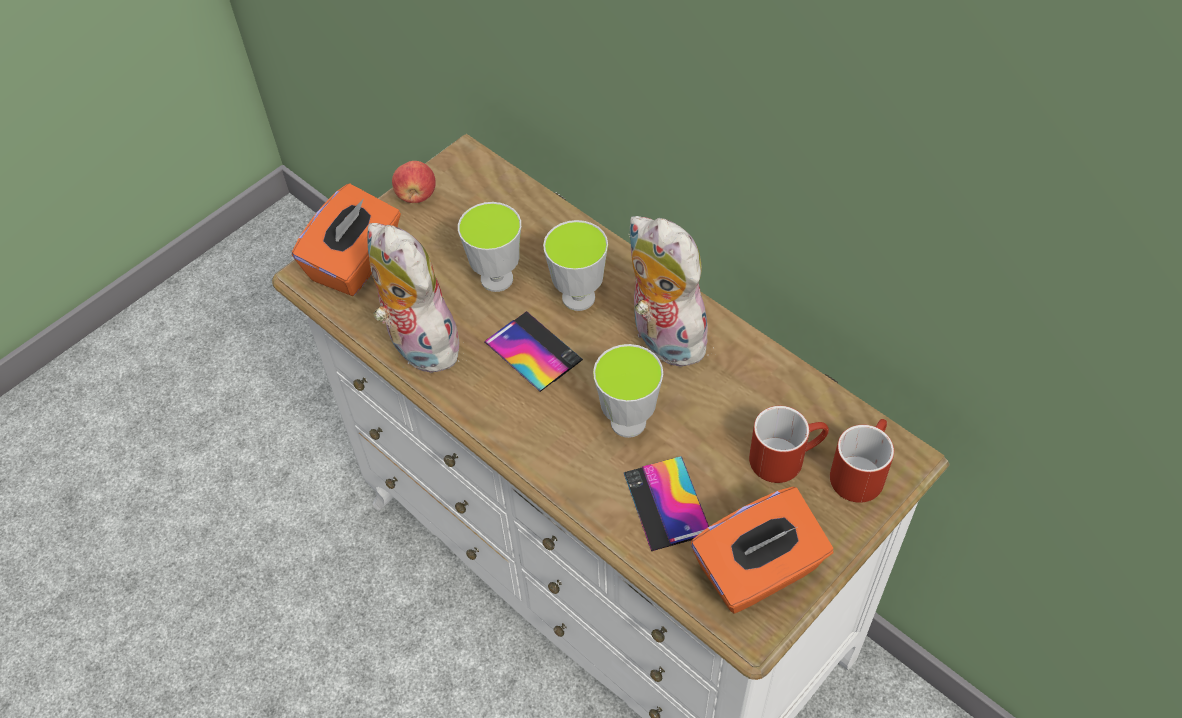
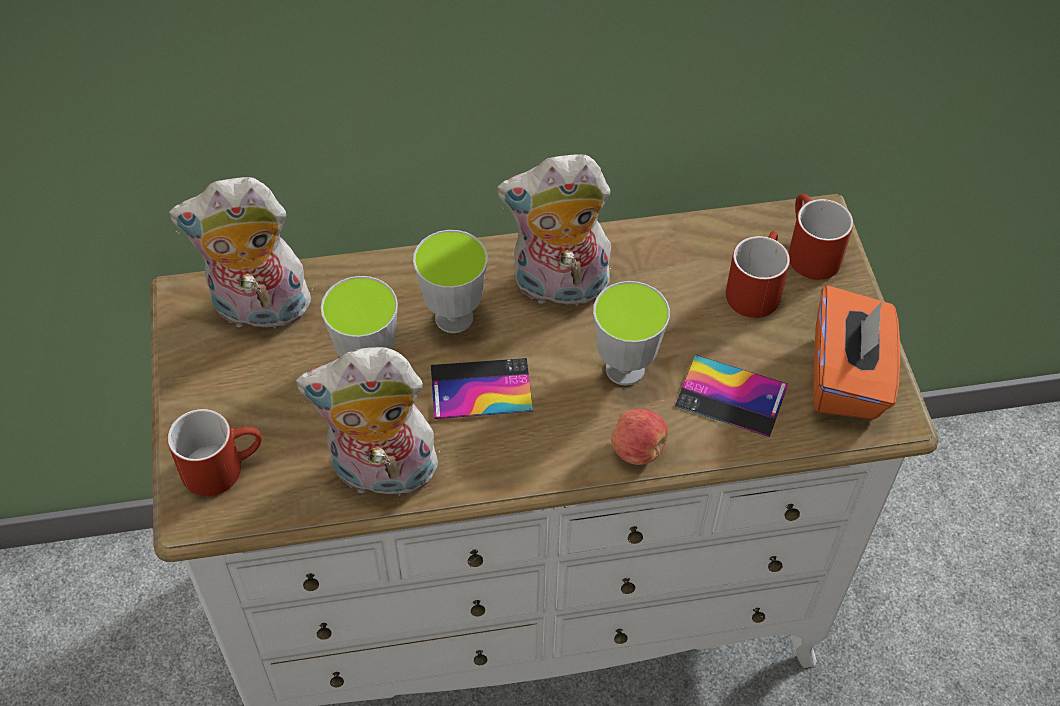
camera: 55 degrees left, 0 degrees up
orange tissue box [292,184,401,296] -> red mug [167,409,262,496]
apple [392,161,436,203] -> apple moved to [611,408,668,465]
none -> plush toy [169,177,313,335]

